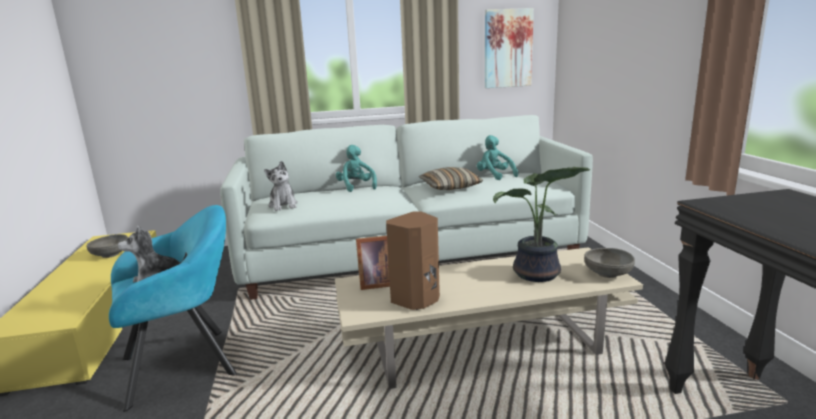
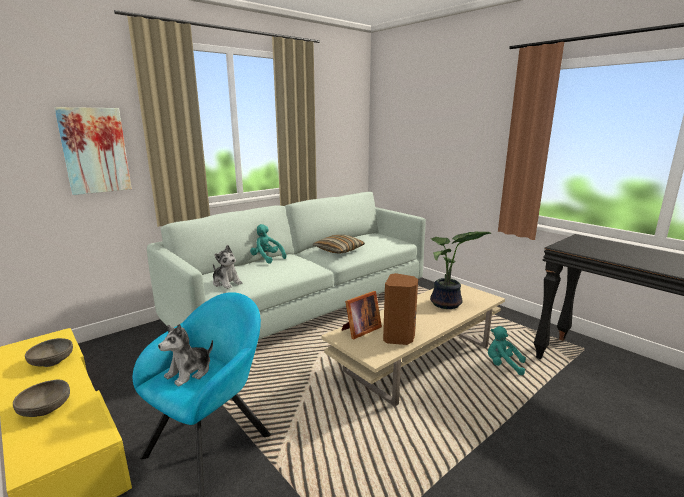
camera: 30 degrees left, 0 degrees up
turquoise plush toy [477,135,518,180] -> turquoise plush toy moved to [488,326,526,375]
picture [485,8,534,88] -> picture moved to [54,107,132,195]
grey bowl [584,248,635,278] -> grey bowl moved to [13,380,70,417]

